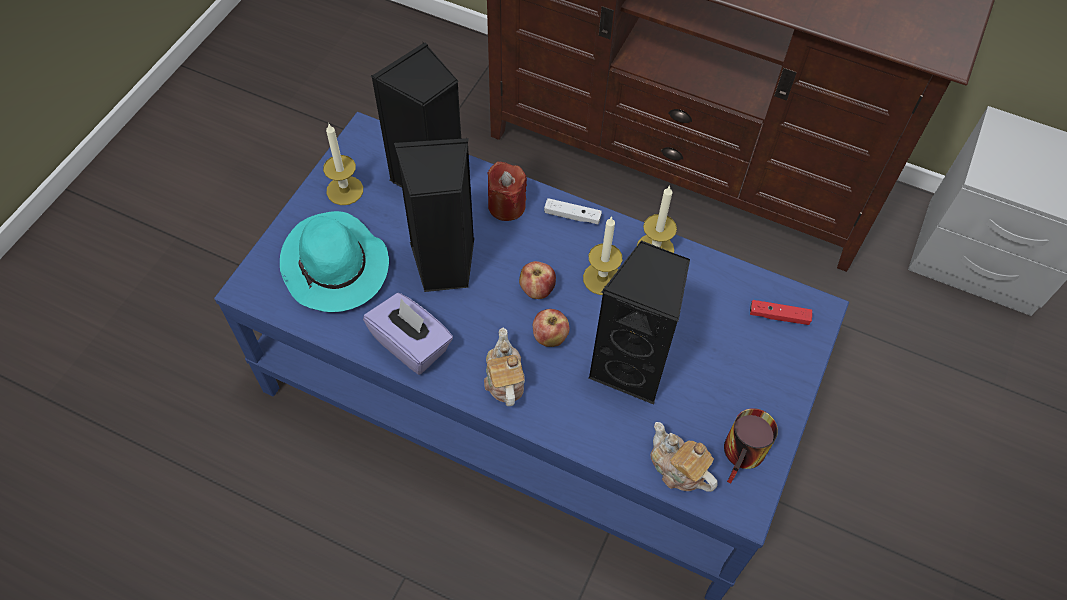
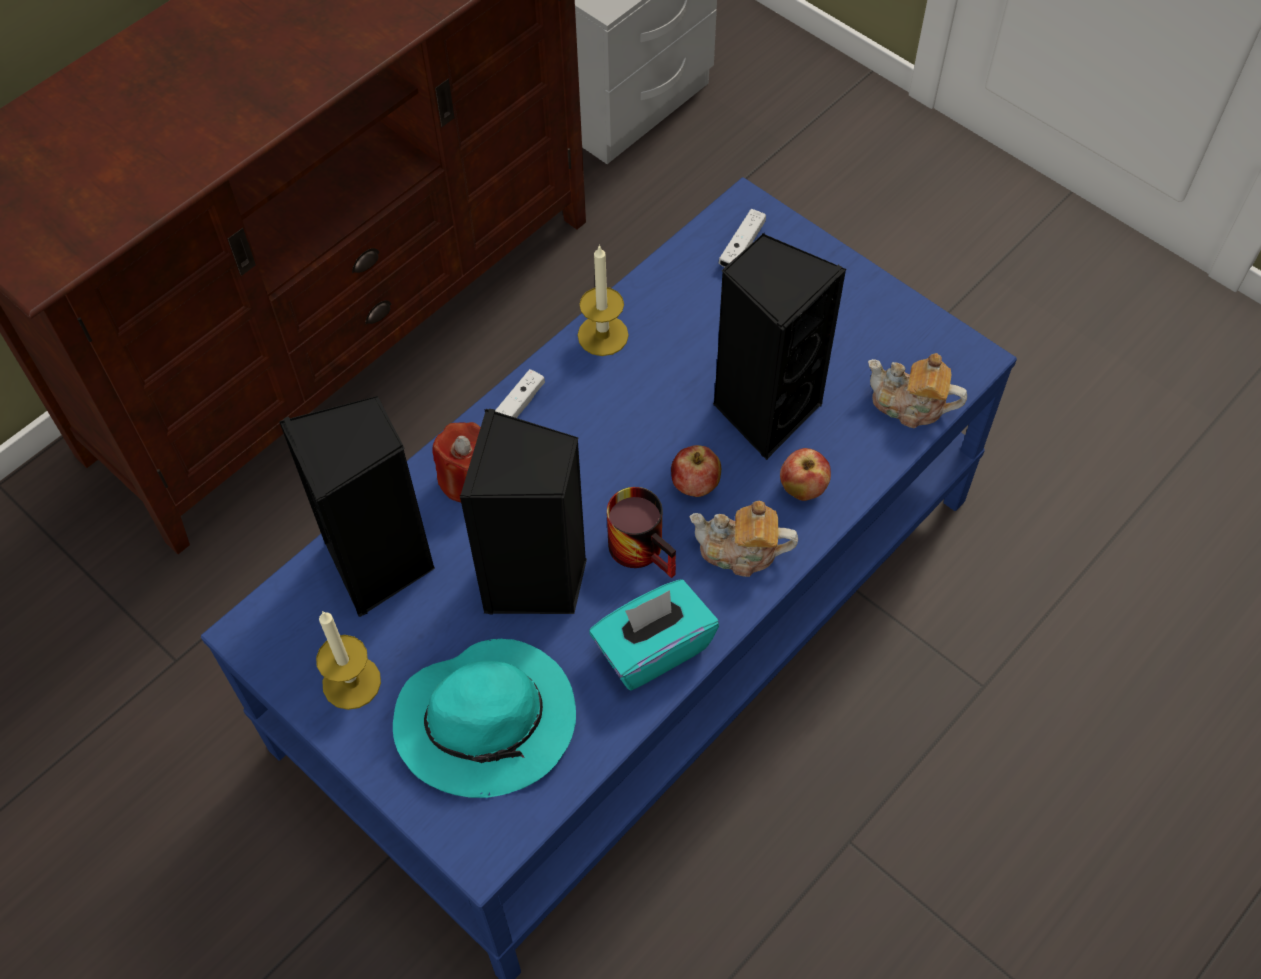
camera: 70 degrees left, 0 degrees up
purple tissue box [363,293,453,375] -> turquoise tissue box [590,579,719,691]
apple [519,261,556,299] -> apple moved to [780,448,831,501]
candle [583,216,622,295] -> none
teapot [651,422,718,492] -> teapot turned 45 degrees clockwise [868,353,967,428]
mug [724,408,778,483] -> mug moved to [607,487,676,578]
red game controller [750,300,812,325] -> white game controller [719,209,766,267]

